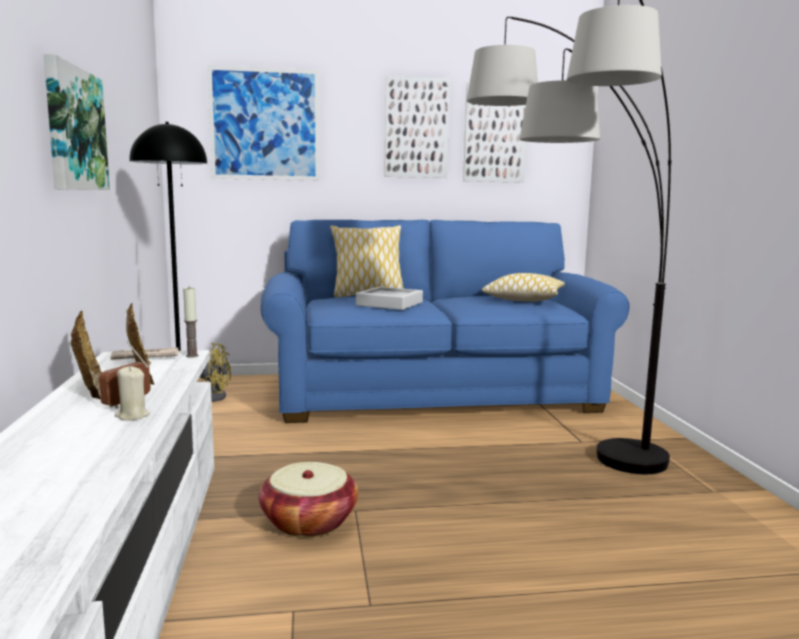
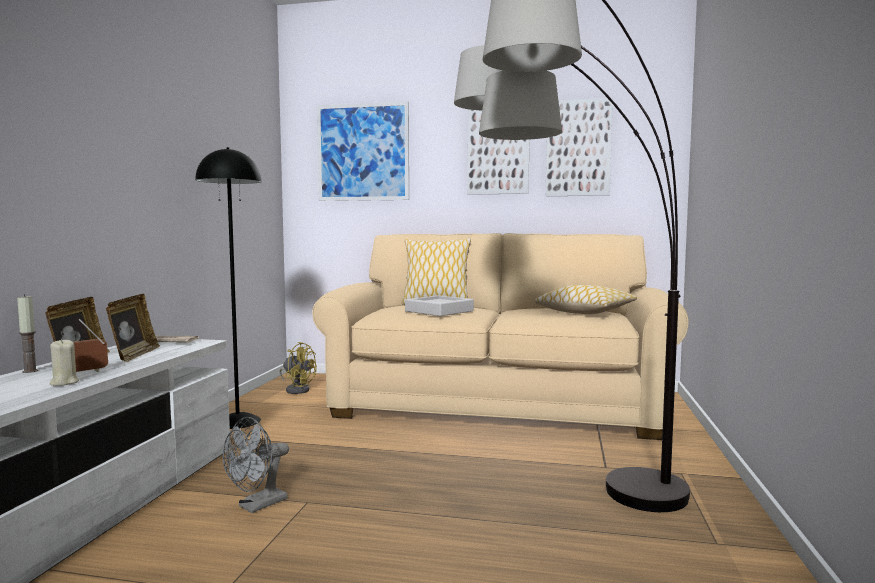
camera: 20 degrees right, 5 degrees down
picture [44,54,110,190] -> none
candle [183,288,199,358] -> candle moved to [17,295,38,373]
basket [258,462,358,538] -> grey fan [223,417,289,513]
blue sofa [260,220,630,423] -> beige sofa [312,233,689,440]

